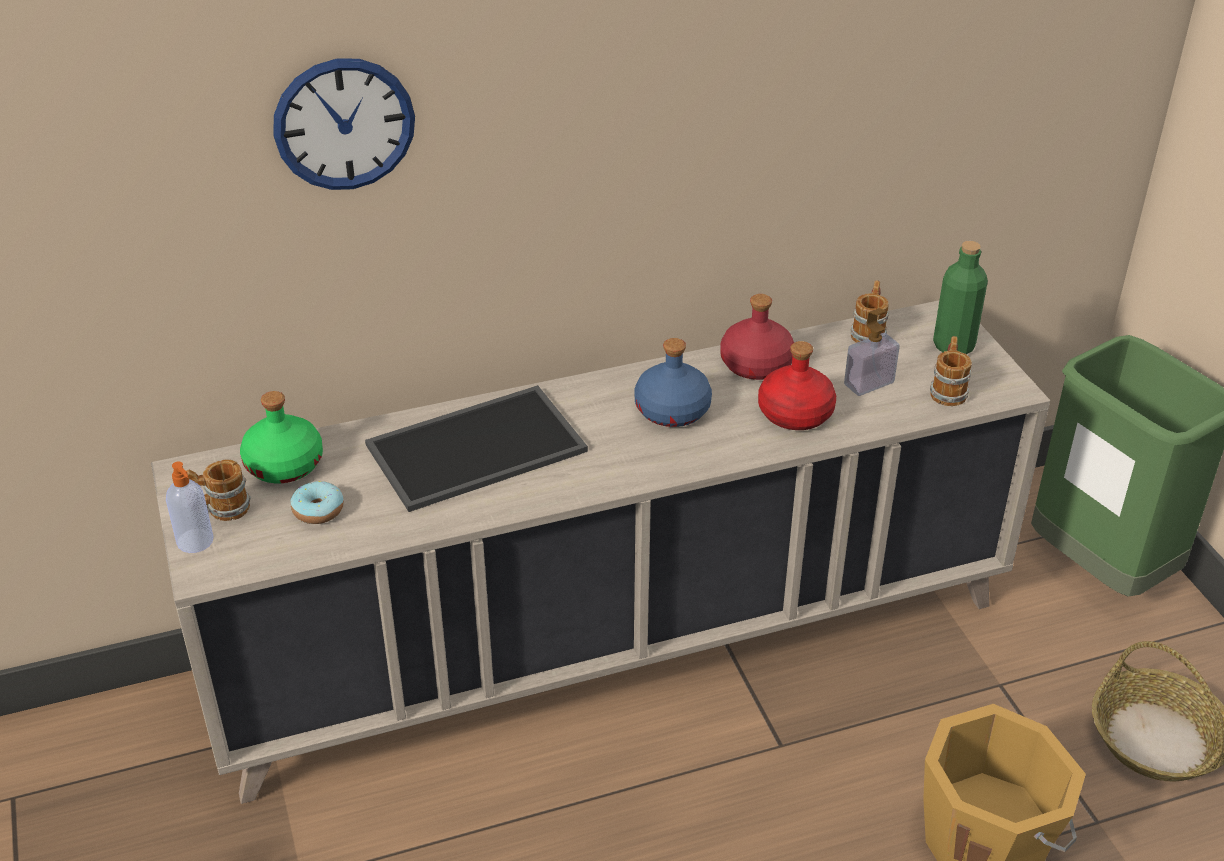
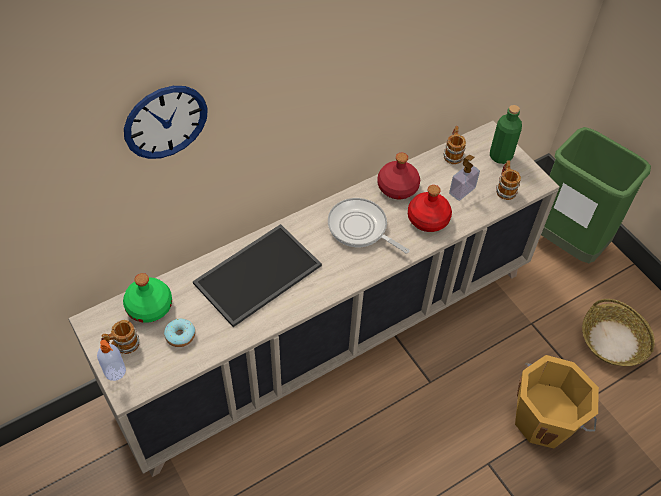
camera: 15 degrees left, 15 degrees up
blue bottle [634,338,712,427] -> frying pan [328,198,409,254]

